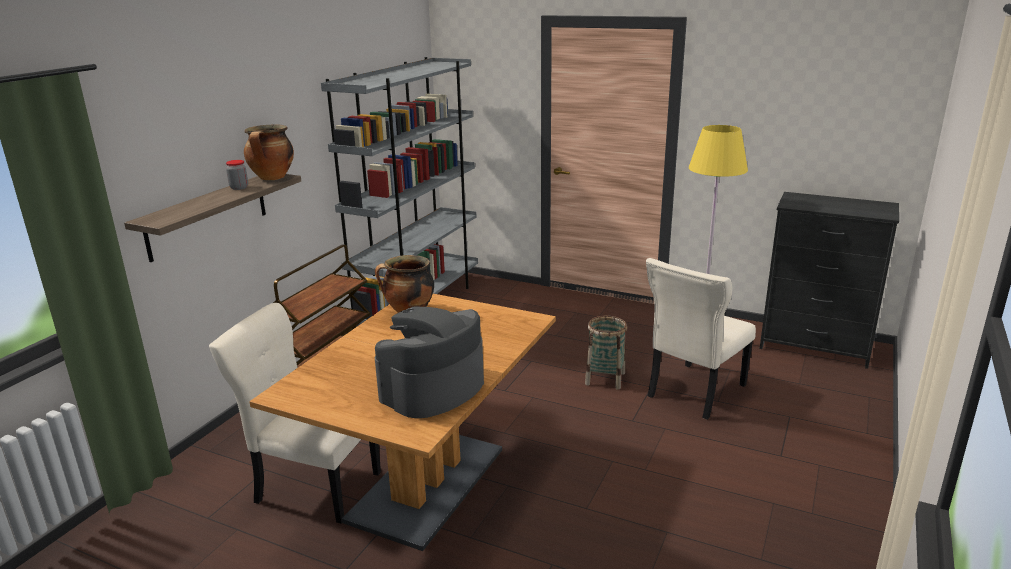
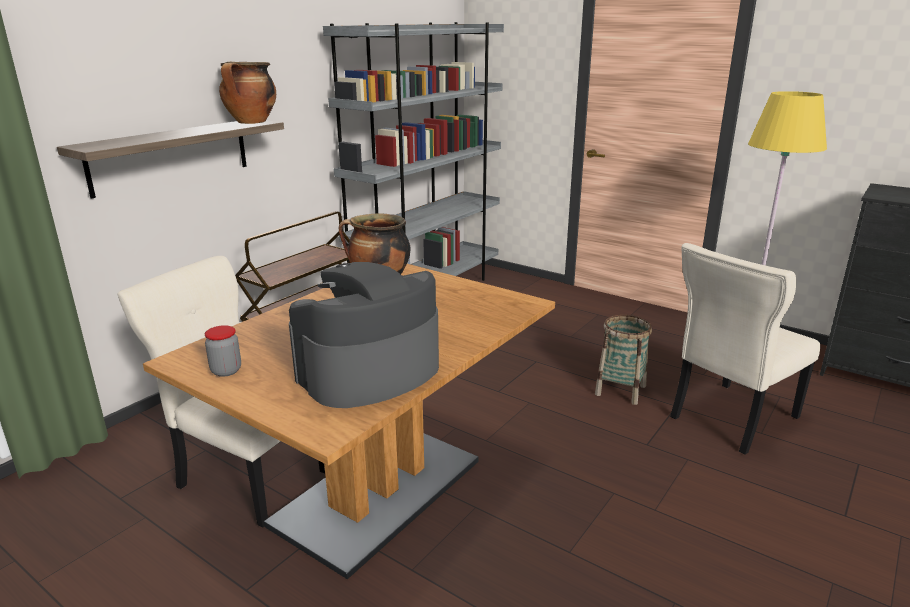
camera: 10 degrees right, 0 degrees up
jar [226,160,248,190] -> jar moved to [205,325,241,377]

